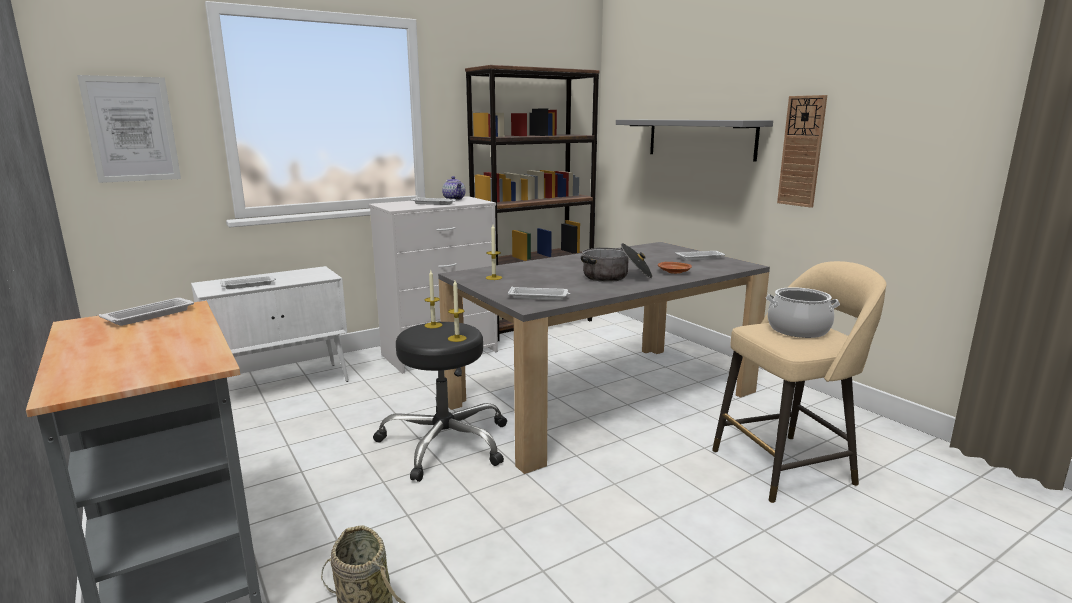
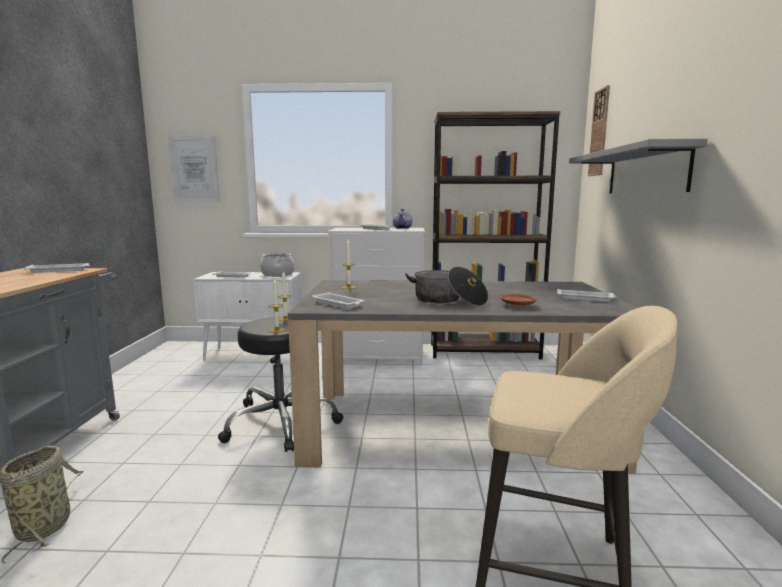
camera: 35 degrees right, 5 degrees down
cooking pot [766,287,840,338] -> cooking pot moved to [260,253,294,277]
wall clock [777,95,827,208] -> wall clock moved to [588,85,610,176]

